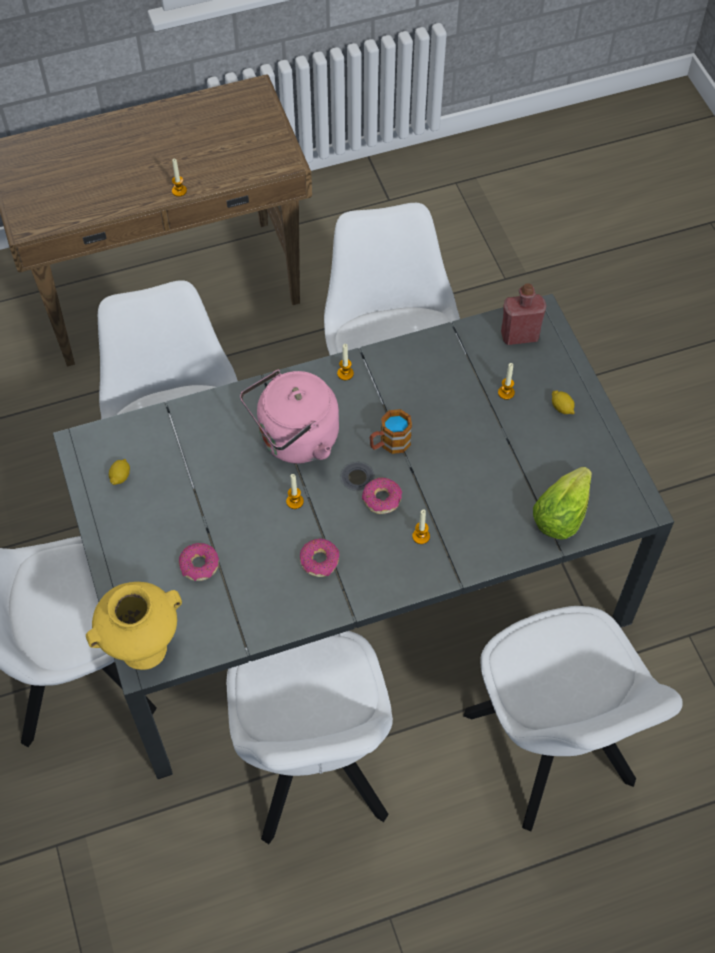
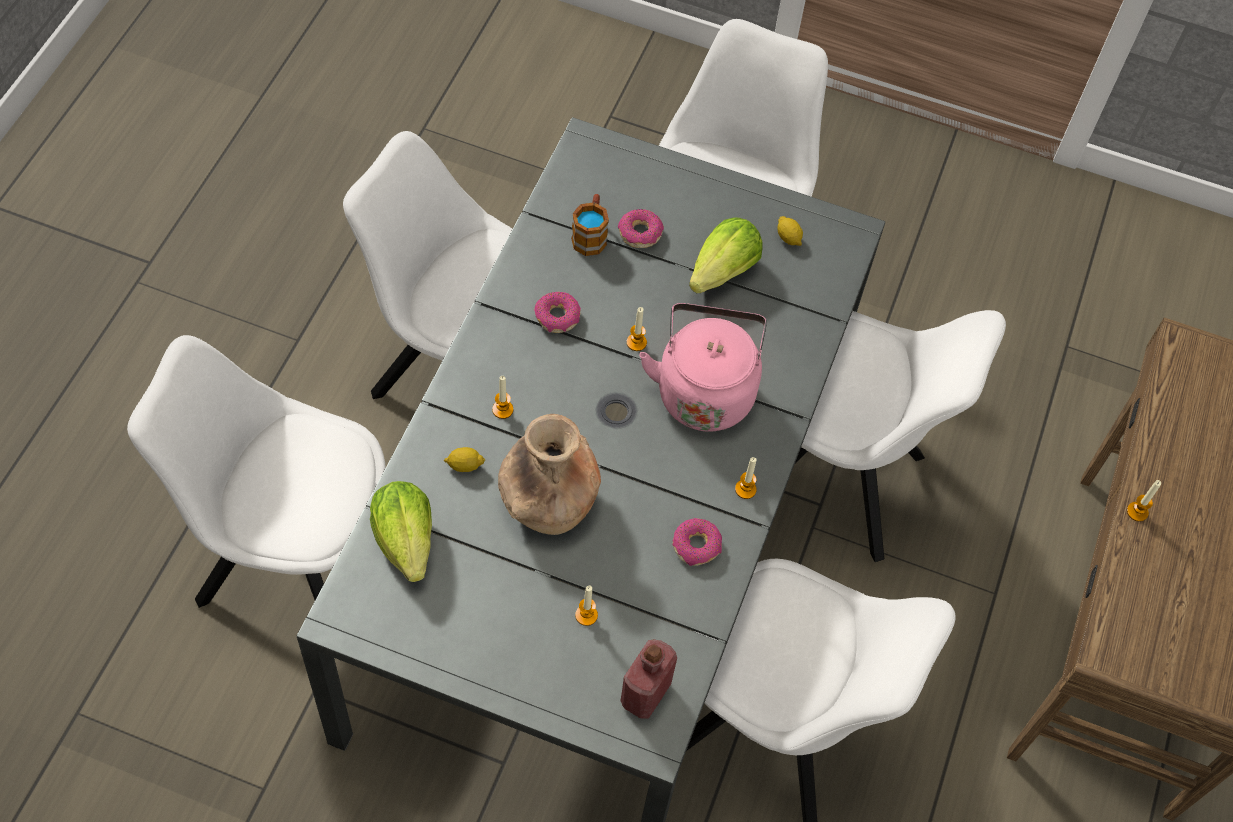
camera: 125 degrees right, 0 degrees up
yellow vase [86,582,182,670] -> none
donut [362,478,402,514] -> donut moved to [672,518,722,566]
mug [370,409,412,454] -> mug moved to [571,194,609,256]
lemon [552,390,575,414] -> lemon moved to [444,447,485,472]
none -> brown vase [498,414,601,535]
none -> lettuce [689,217,763,293]

